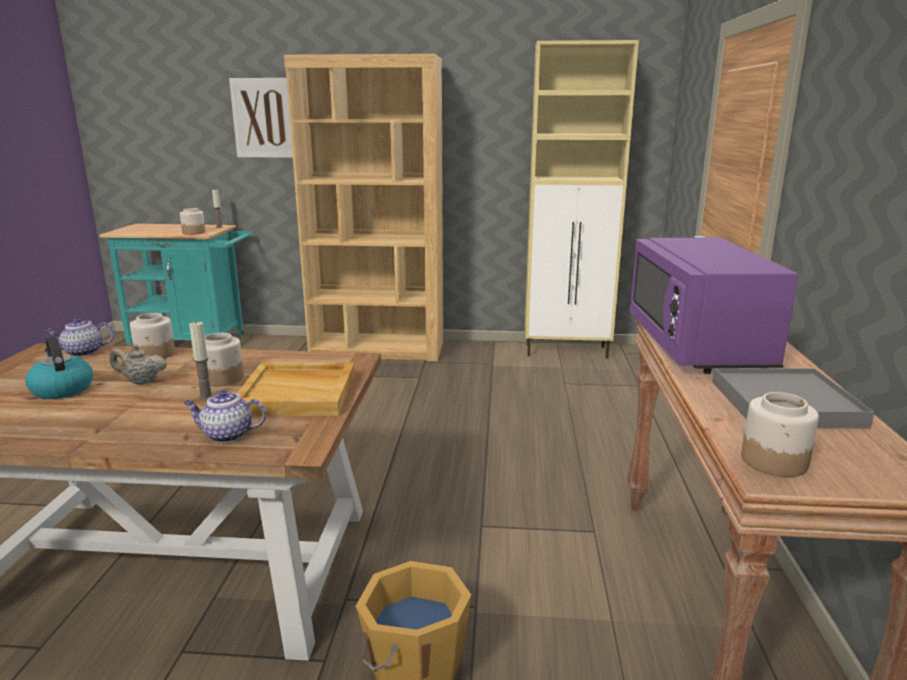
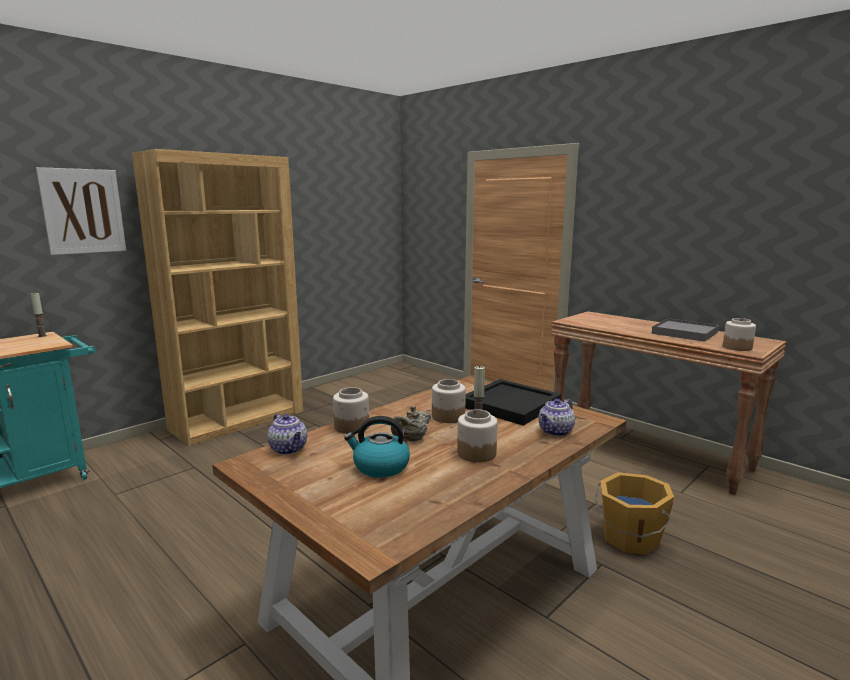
camera: 50 degrees left, 5 degrees down
teapot [45,318,114,357] -> teapot turned 60 degrees counterclockwise [268,413,307,455]
jar [180,208,205,235] -> jar moved to [457,409,498,463]
beige tray [237,362,355,416] -> black tray [465,379,561,426]
beige cabinet [525,40,639,358] -> none
purple microwave [630,238,798,374] -> none

